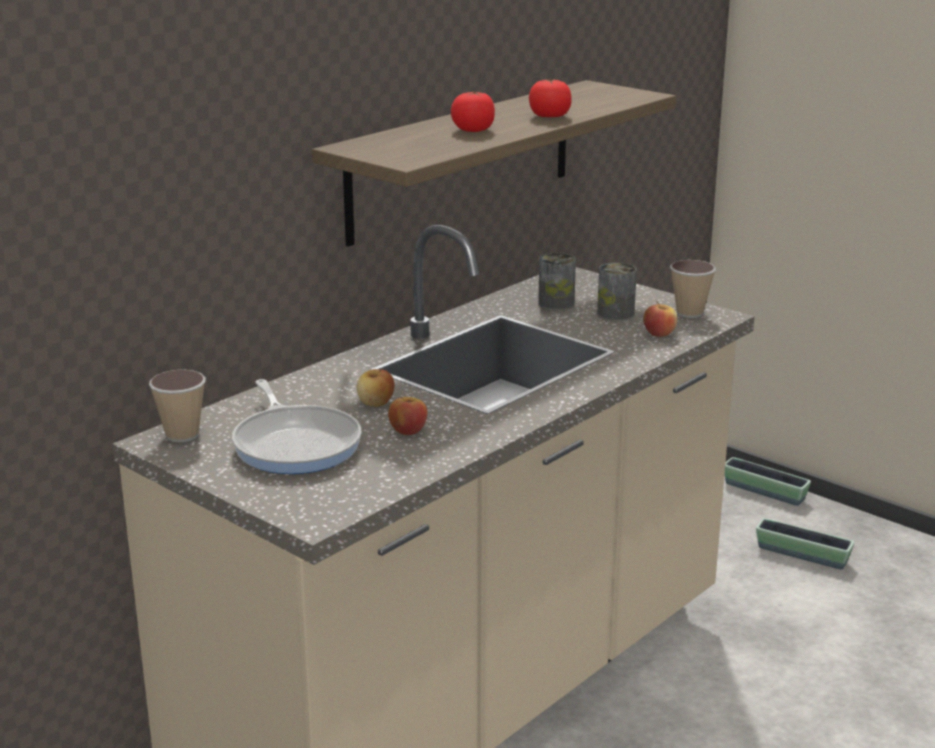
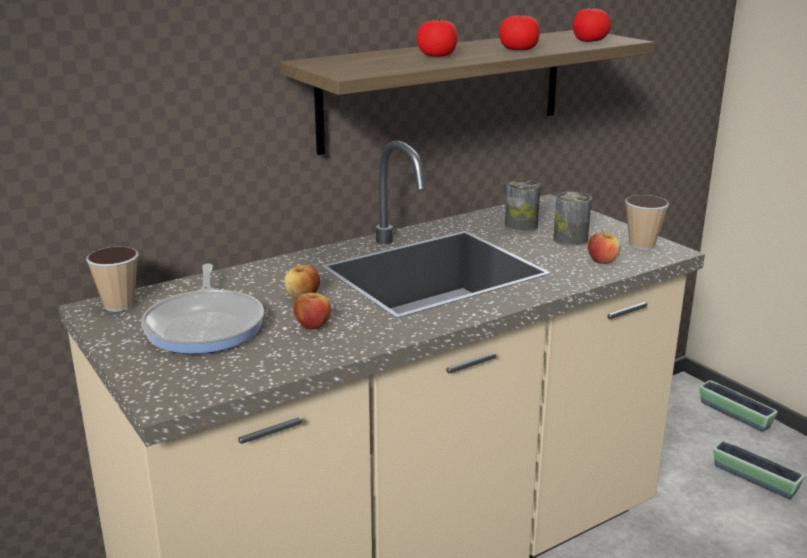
camera: 15 degrees right, 0 degrees up
none -> tomato [573,7,611,42]

